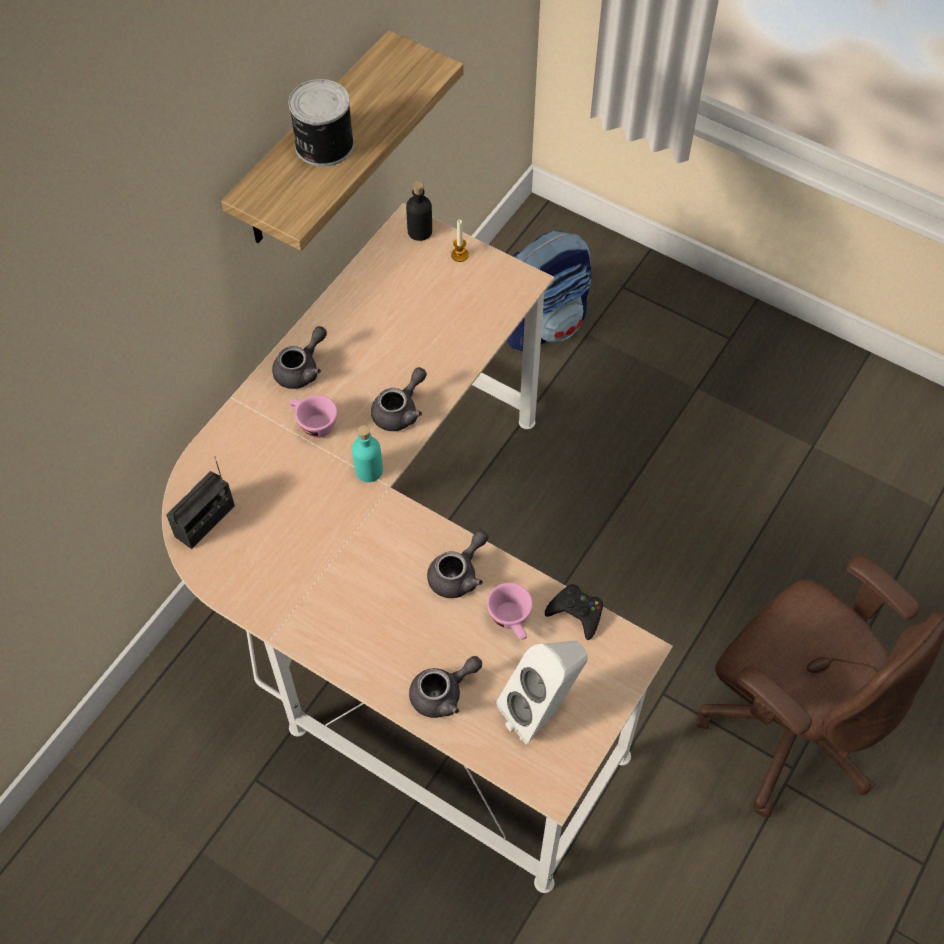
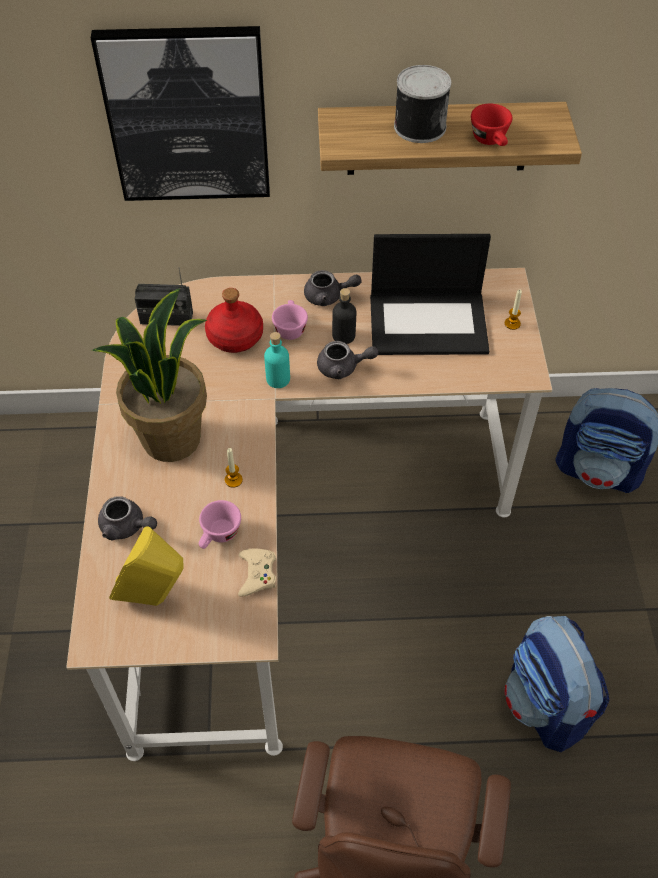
camera: 55 degrees right, 5 degrees down
black bottle [406,181,432,241] -> black bottle moved to [332,288,356,344]
grey teapot [427,529,488,598] -> candle [225,448,243,488]
white speaker [496,641,588,744] -> yellow speaker [109,526,184,606]
black game controller [545,584,603,640] -> beige game controller [238,548,276,597]
none -> picture [91,26,270,201]
none -> potted plant [92,289,207,462]
none -> red bottle [205,288,263,353]
none -> laptop [370,234,491,355]
none -> red cup [471,104,512,146]
none -> backpack [504,616,609,752]

